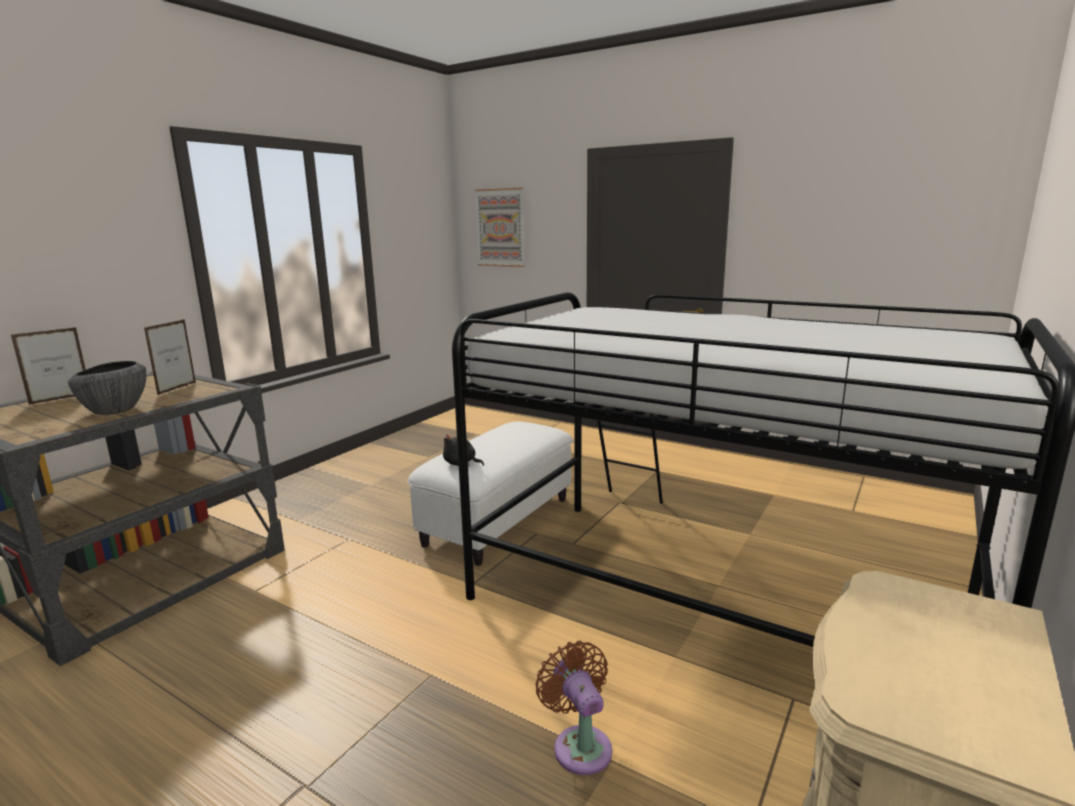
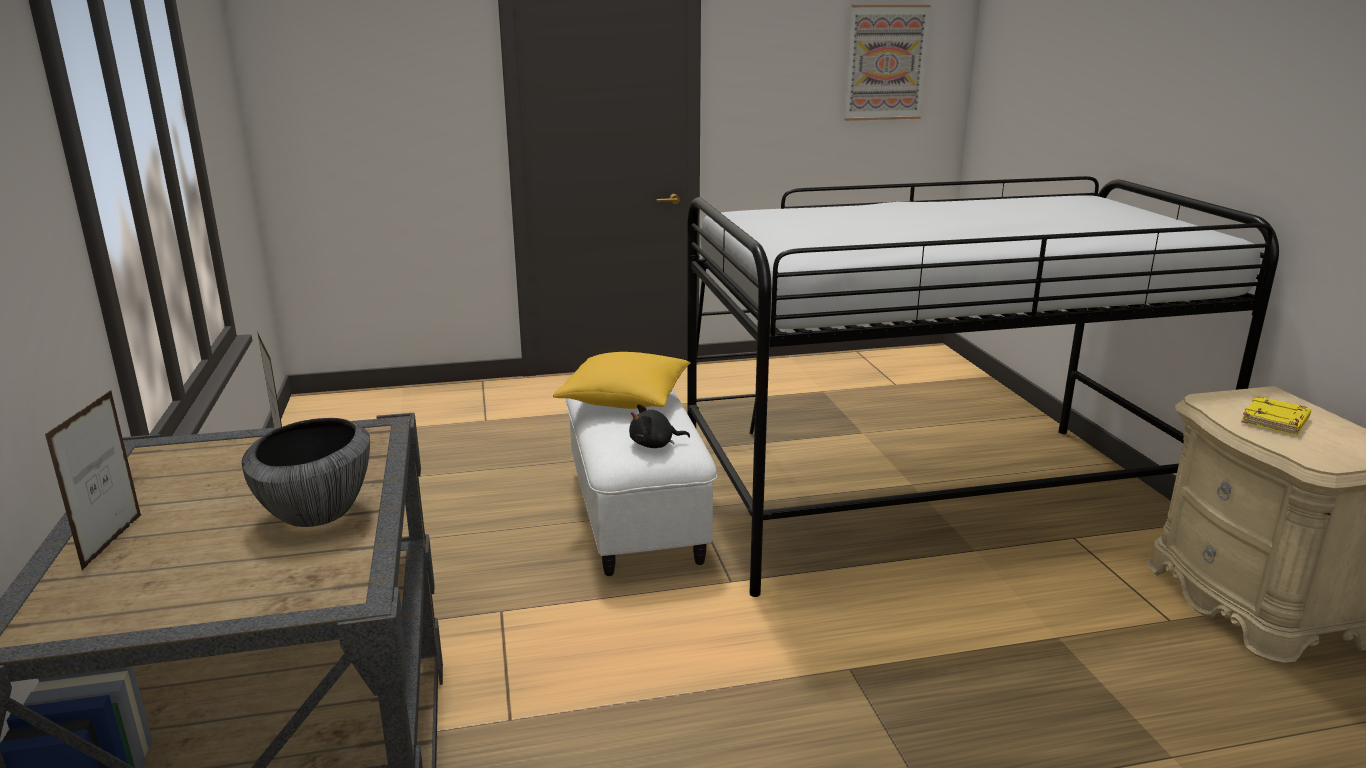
camera: 45 degrees left, 5 degrees up
picture [475,188,525,267] -> picture moved to [845,5,931,121]
brown fan [536,641,612,775] -> none
none -> yellow pillow [553,352,690,409]
none -> yellow book [1241,396,1311,435]

